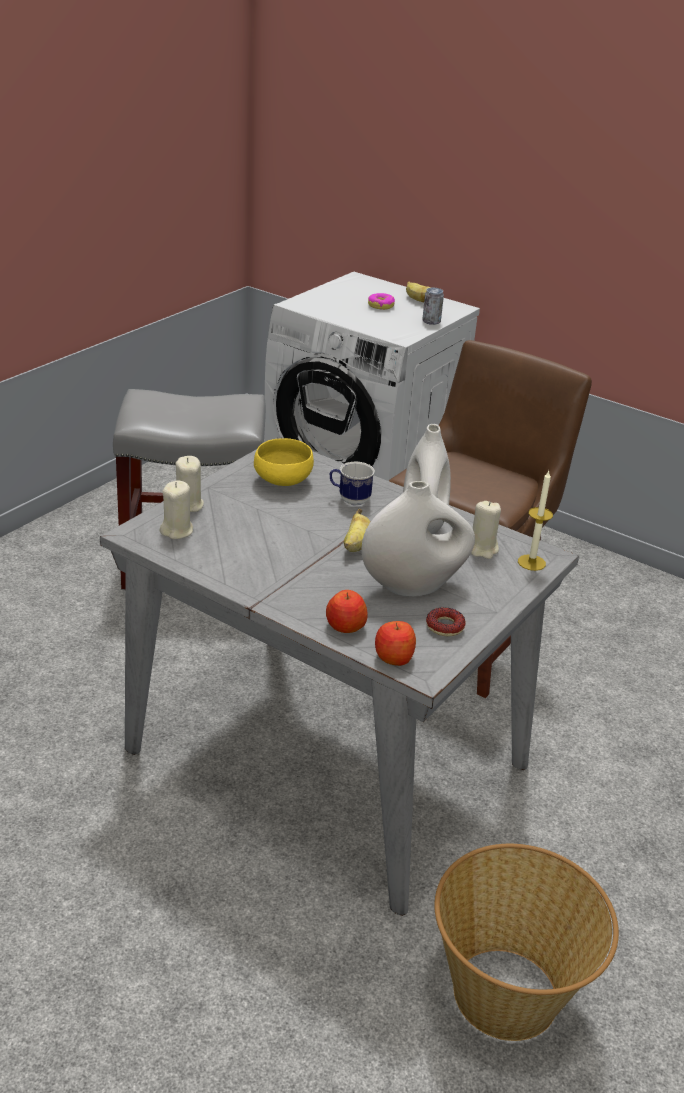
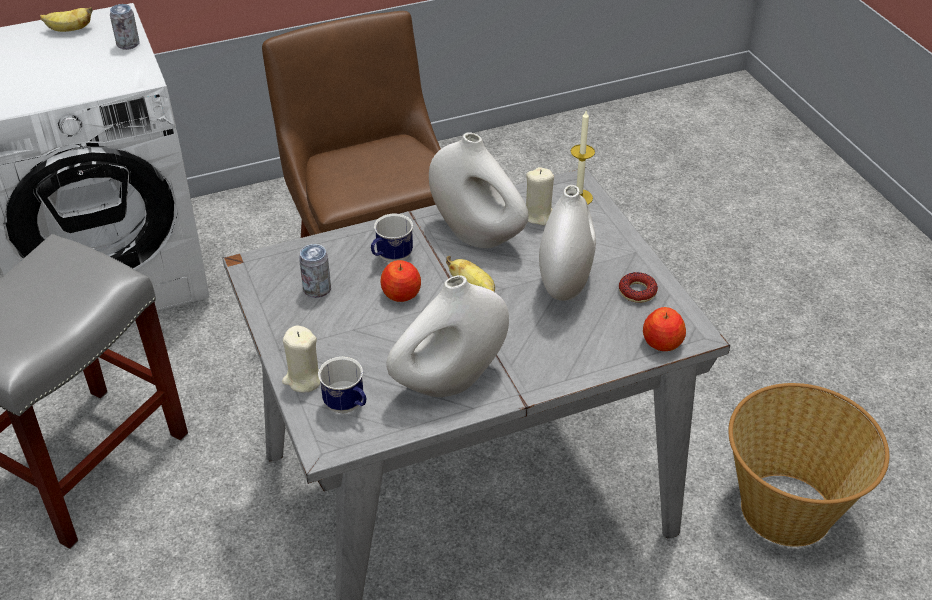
camera: 55 degrees left, 10 degrees up
beige candle [159,480,193,539] -> mug [318,357,366,413]
yellow bowl [254,438,314,486] -> can [299,244,331,298]
apple [326,590,367,633] -> apple moved to [380,260,421,302]
donut [368,293,395,310] -> none
none -> white vase [386,275,509,398]

